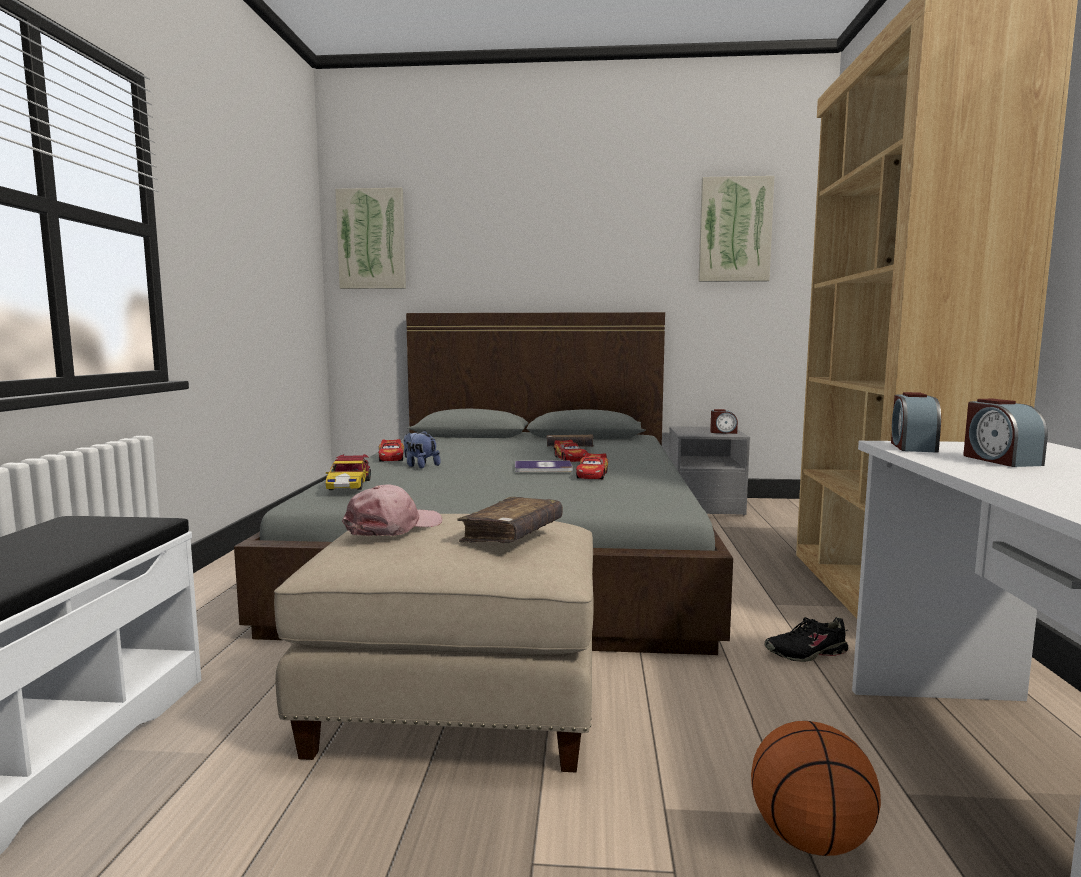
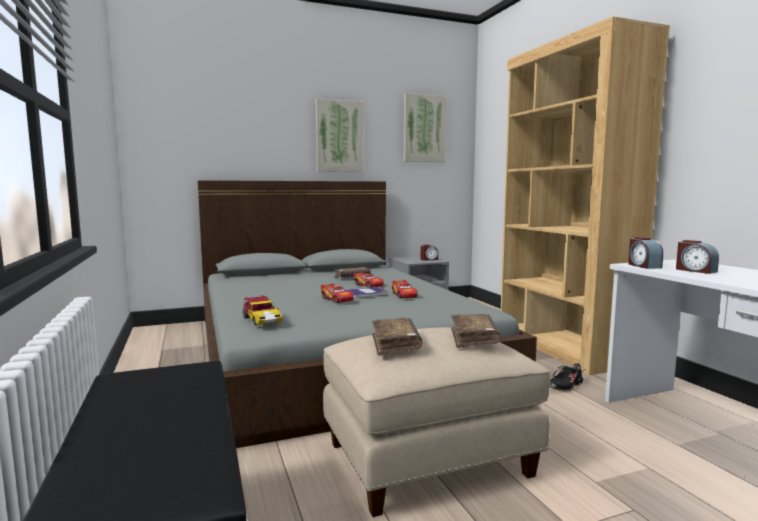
camera: 25 degrees left, 0 degrees up
picture [335,188,406,289] -> picture moved to [316,99,363,172]
pink cap [342,485,442,536] -> brown book [371,318,422,356]
toy car [378,439,404,462] -> toy car moved to [321,283,354,303]
plush toy [404,430,440,468] -> none
basketball [751,721,881,856] -> none

